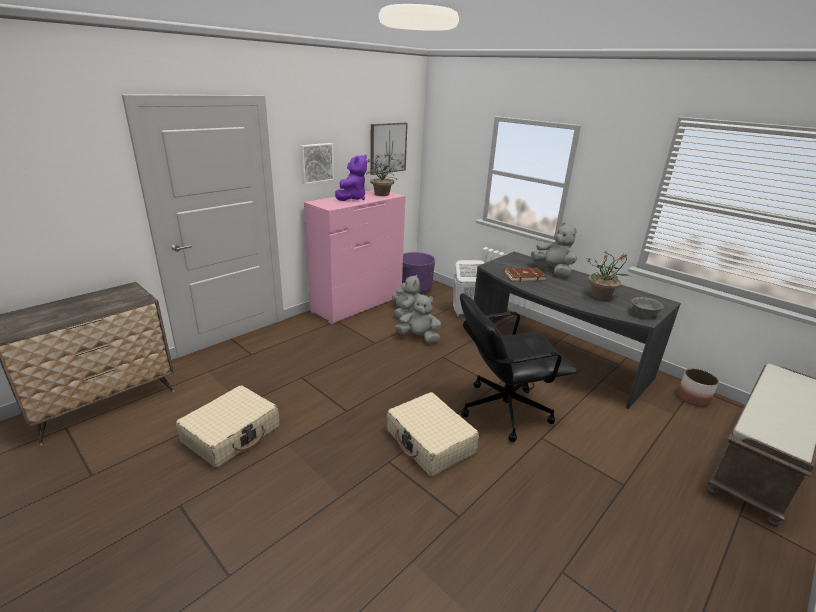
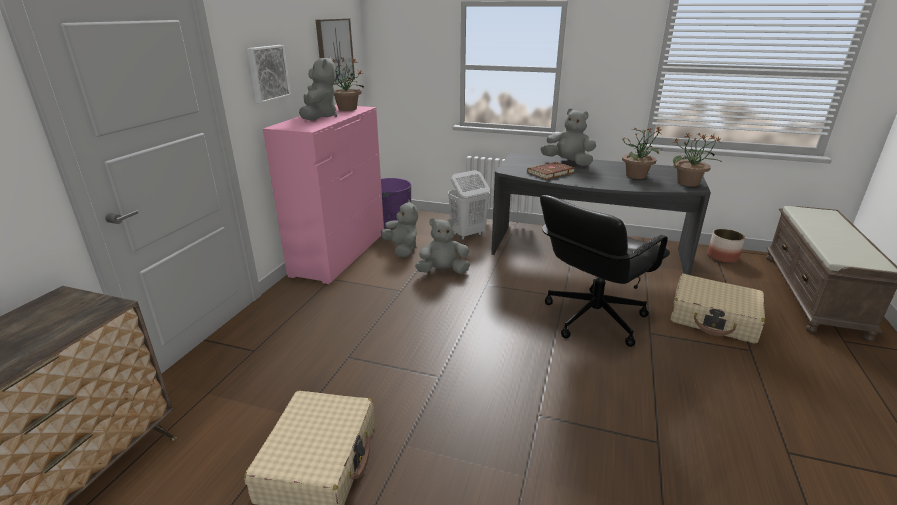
camera: 25 degrees left, 0 degrees up
purple plush toy [335,154,367,201] -> grey plush toy [299,56,337,121]
beige suitcase [387,392,479,477] -> beige suitcase moved to [670,274,765,344]
grey bowl [632,297,663,317] -> potted plant [673,133,722,186]

